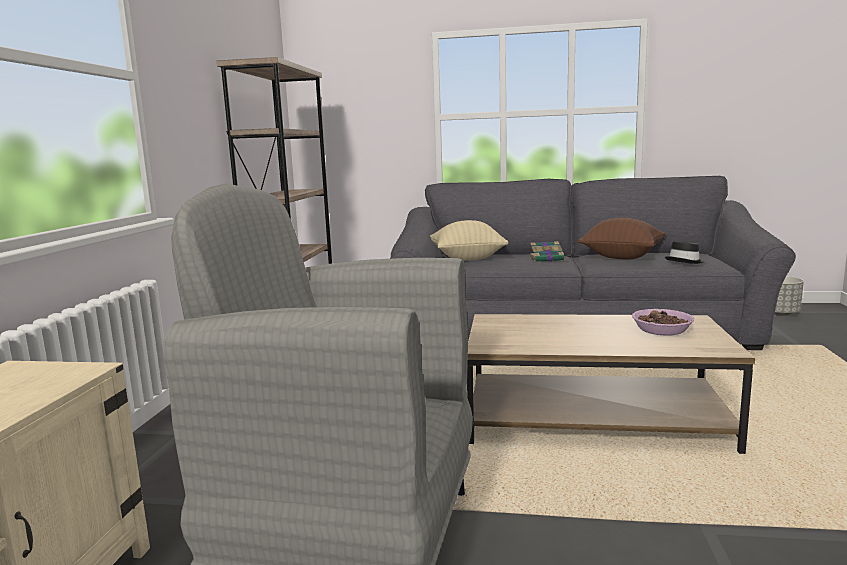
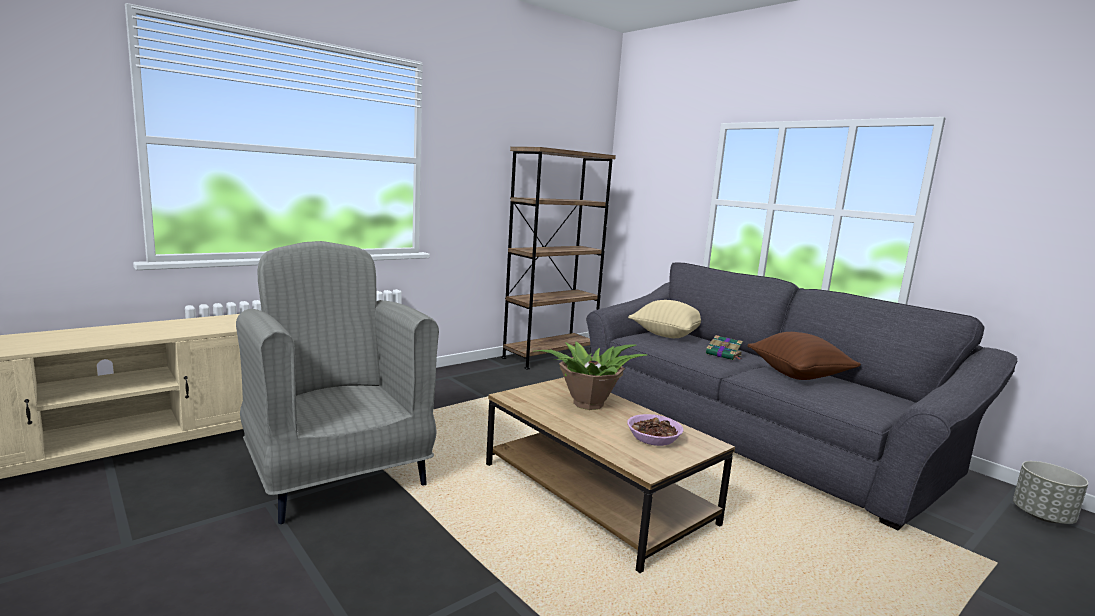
camera: 40 degrees right, 0 degrees up
black hat [665,241,705,264] -> none
none -> potted plant [537,341,648,410]

